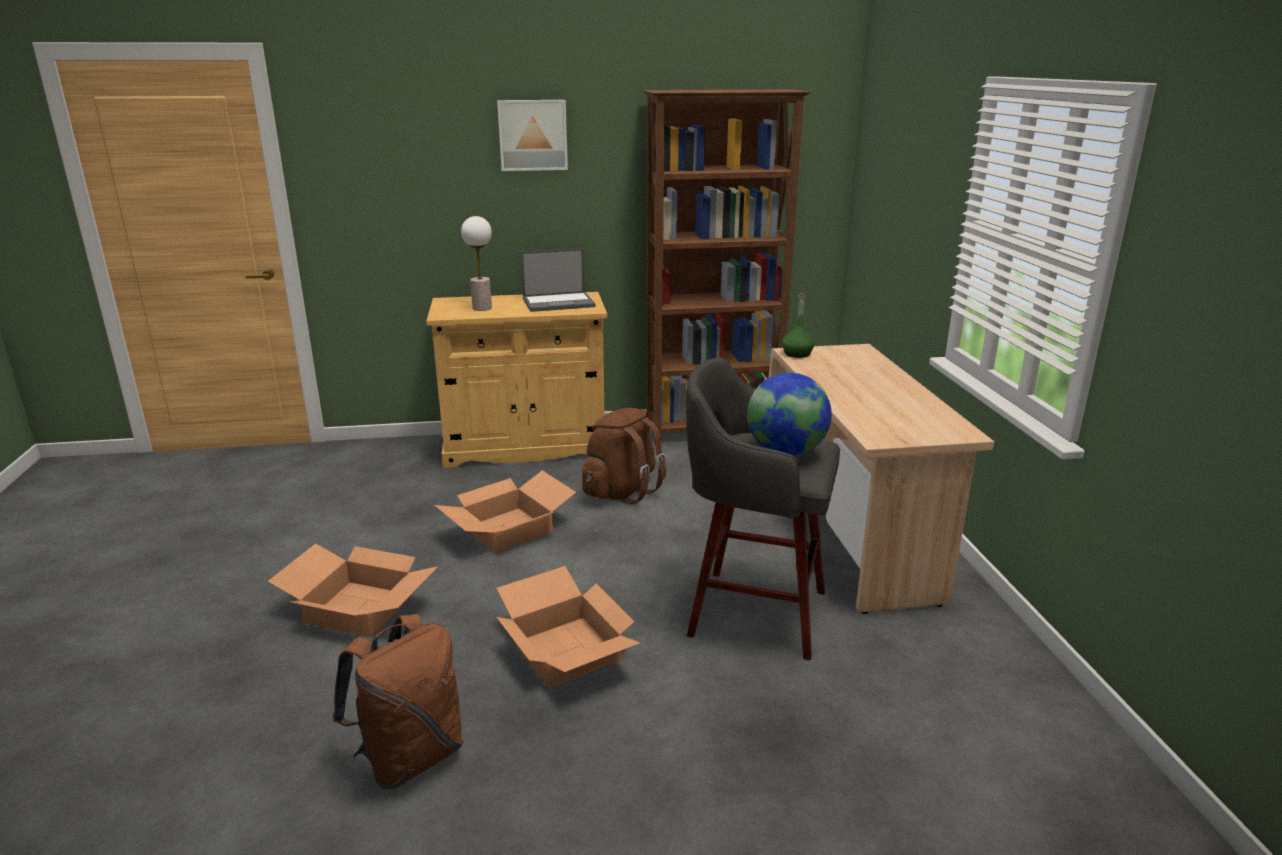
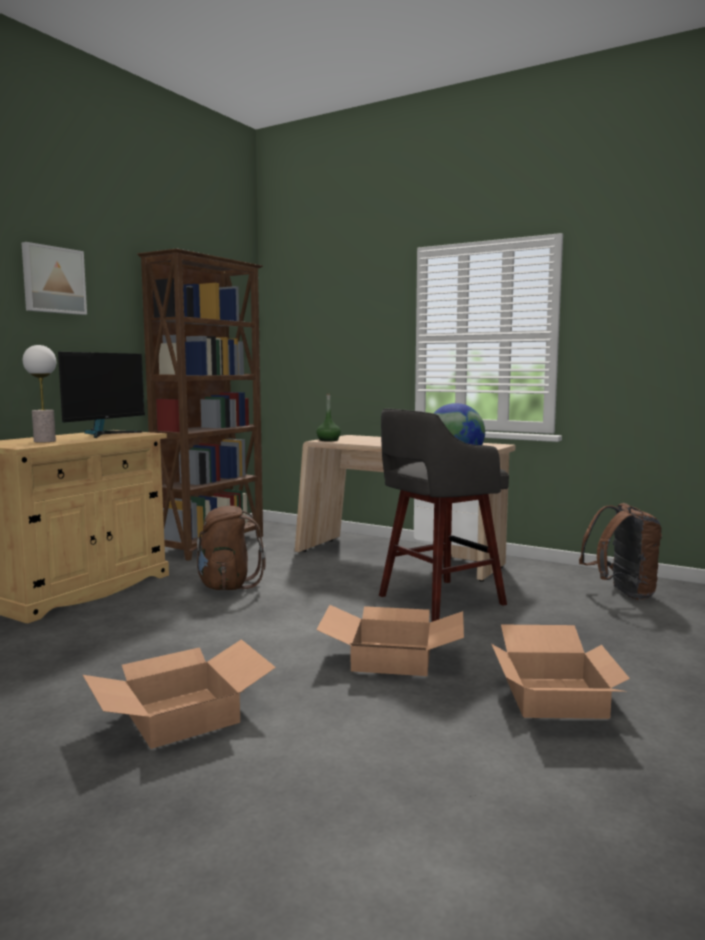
camera: 50 degrees left, 15 degrees down
brown backpack [333,614,463,789] -> brown backpack moved to [579,503,662,600]
cardboard box [435,470,576,554] -> cardboard box moved to [492,625,630,719]
laptop [520,248,596,312] -> monitor [58,352,145,438]

